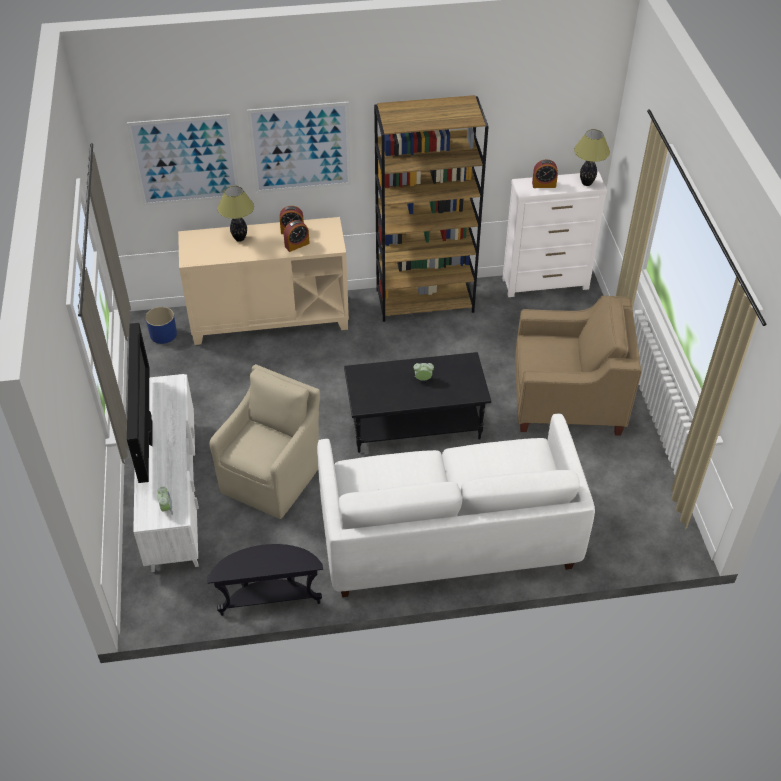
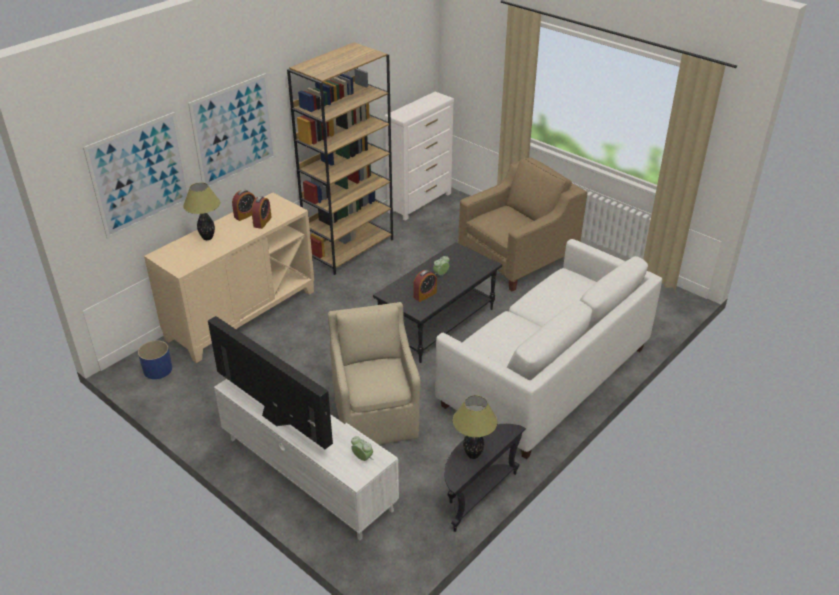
camera: 40 degrees left, 10 degrees down
alarm clock [532,159,558,188] -> alarm clock moved to [413,270,437,302]
table lamp [574,129,610,186] -> table lamp moved to [453,395,498,459]

